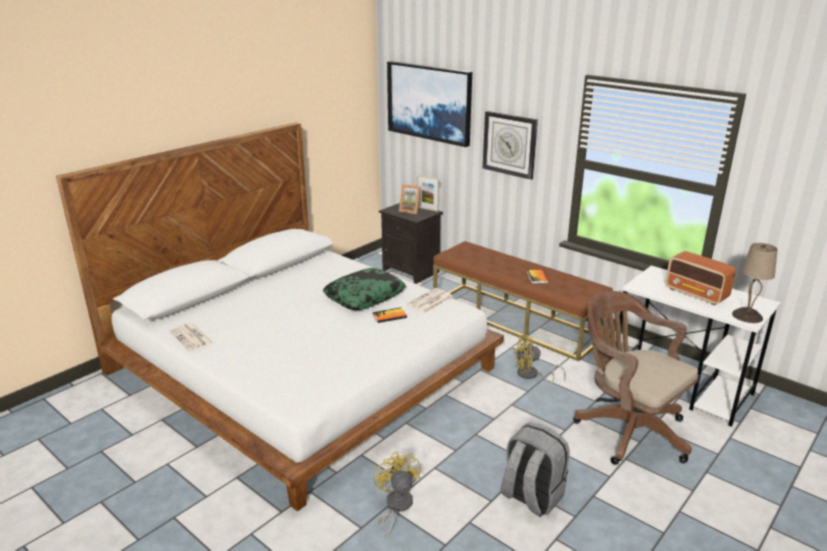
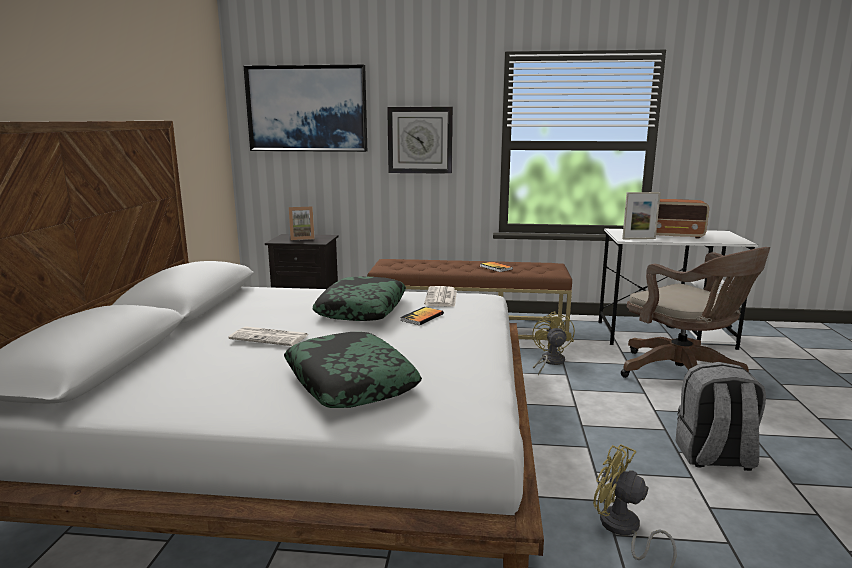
camera: 35 degrees left, 10 degrees down
newspaper [169,323,214,351] -> newspaper moved to [229,326,308,346]
picture frame [417,175,439,212] -> picture frame moved to [622,192,661,239]
yellow fan [513,335,566,384] -> yellow fan turned 135 degrees clockwise [532,311,575,376]
brown office chair [573,291,699,465] -> brown office chair turned 135 degrees counterclockwise [621,247,770,378]
beige table lamp [732,243,778,323] -> none
none -> pillow [284,332,422,408]

